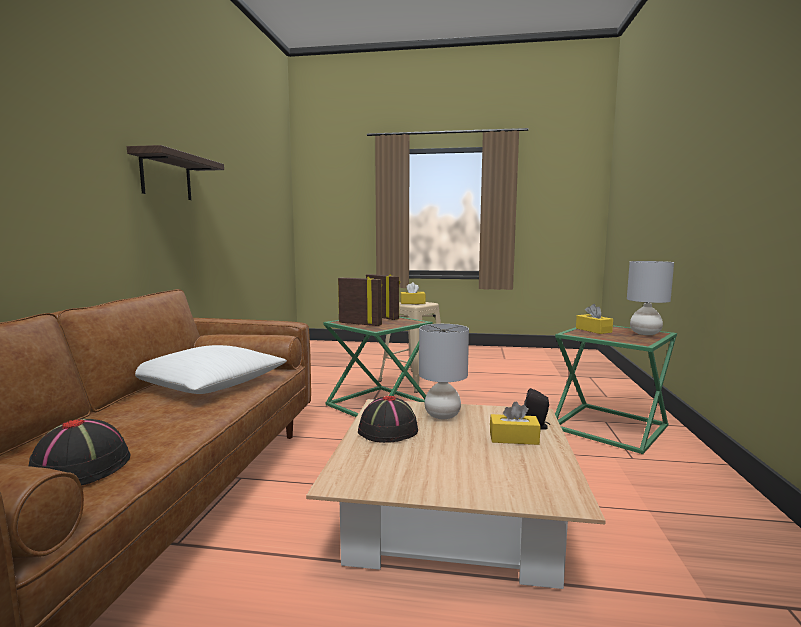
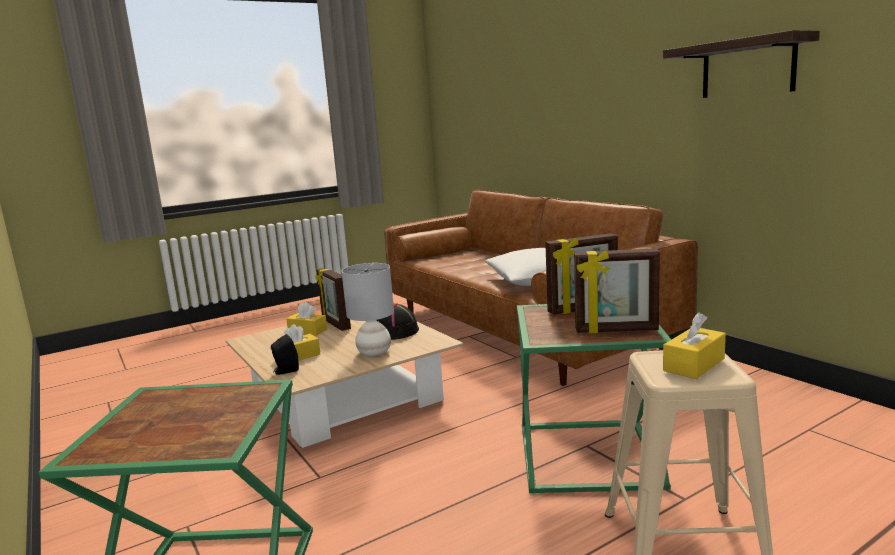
camera: 140 degrees right, 5 degrees up
black hat [29,418,130,486] -> none
yellow tissue box [576,304,613,334] -> yellow tissue box moved to [286,302,327,336]
grey table lamp [627,261,674,335] -> none
none -> picture frame [316,268,351,331]

